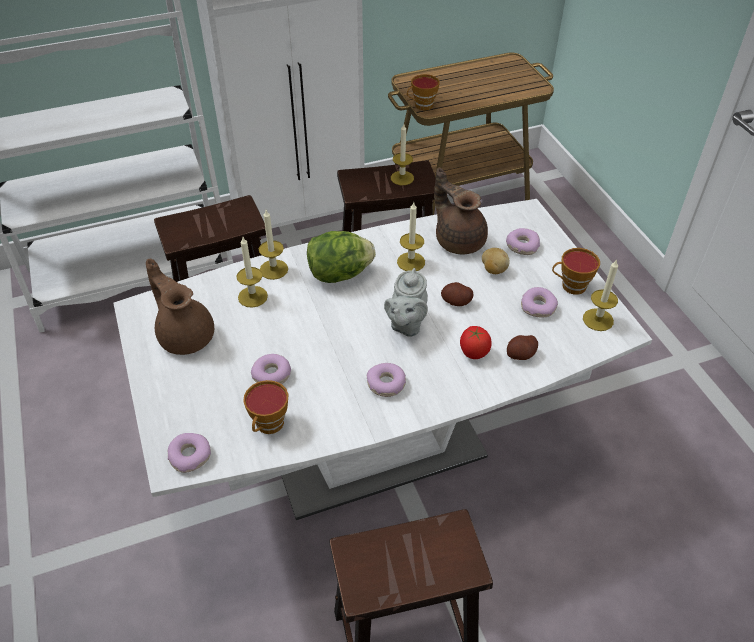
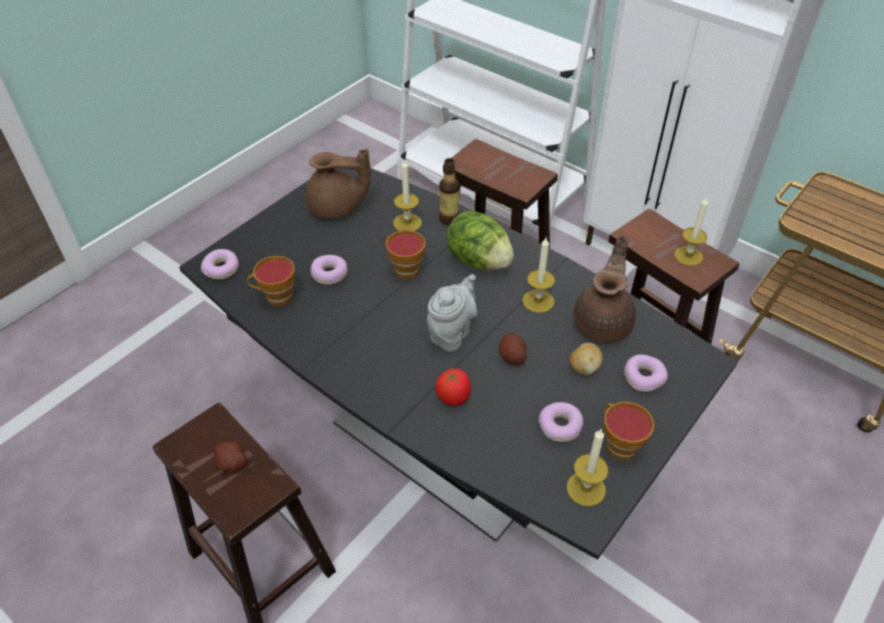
camera: 60 degrees right, 0 degrees up
white dining table [113,199,652,520] -> black dining table [179,168,738,560]
brown teapot [146,258,214,355] -> brown teapot turned 75 degrees clockwise [306,149,371,219]
candle [259,210,288,280] -> bottle [439,158,460,225]
donut [367,363,406,397] -> none
grey teapot [384,268,428,337] -> grey teapot turned 135 degrees clockwise [427,274,478,352]
cup [407,74,440,110] -> cup moved to [385,230,426,279]
potato [507,335,538,360] -> potato moved to [214,441,247,473]

